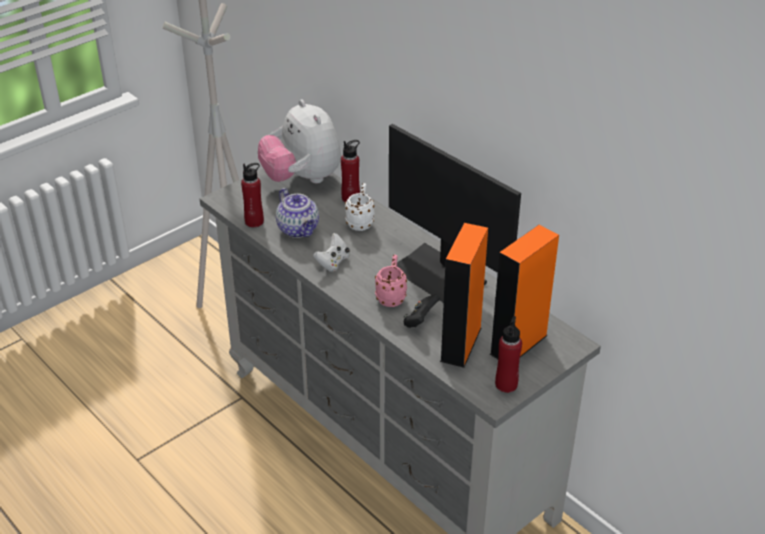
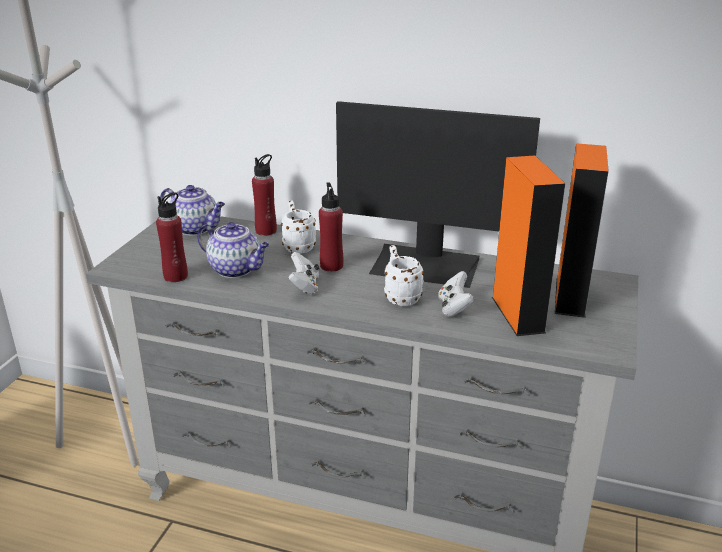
camera: 30 degrees left, 10 degrees down
plush toy [258,99,341,183] -> teapot [160,185,225,236]
pink mug [375,255,407,307] -> white mug [384,245,424,306]
black game controller [403,294,440,328] -> white game controller [438,271,475,317]
red bottle [495,316,522,393] -> red bottle moved to [319,182,343,272]

